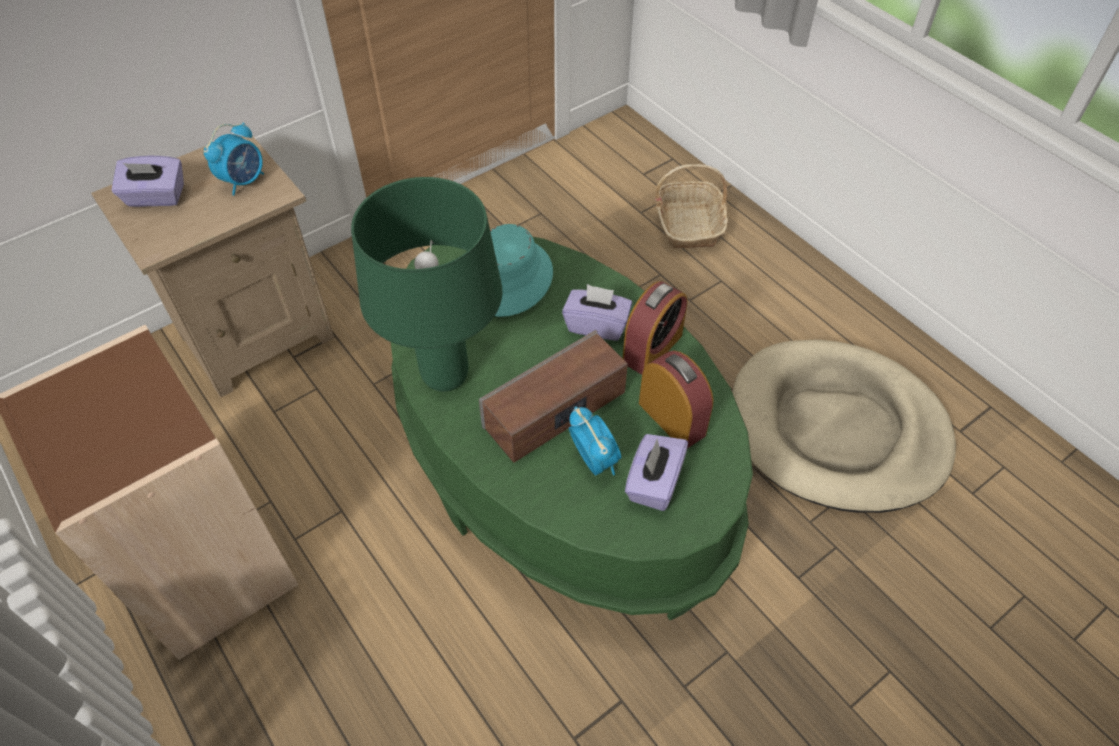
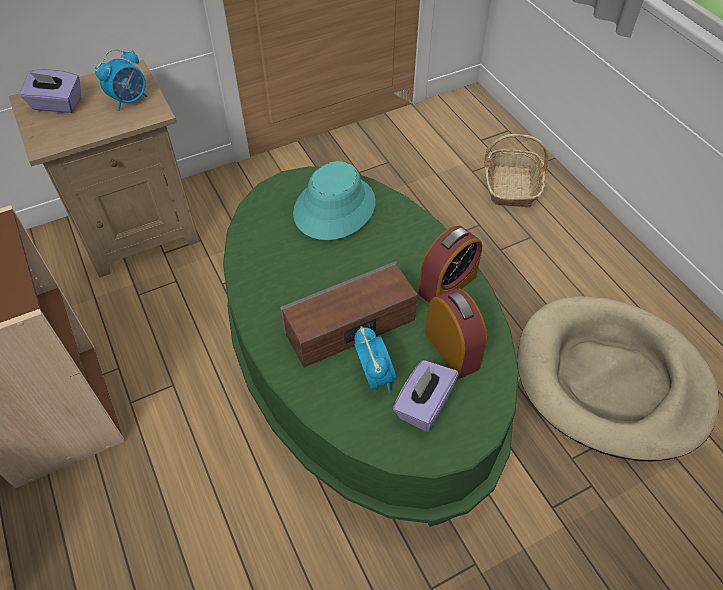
camera: 10 degrees right, 0 degrees up
green table lamp [351,177,502,391] -> none
purple tissue box [562,284,632,341] -> none

